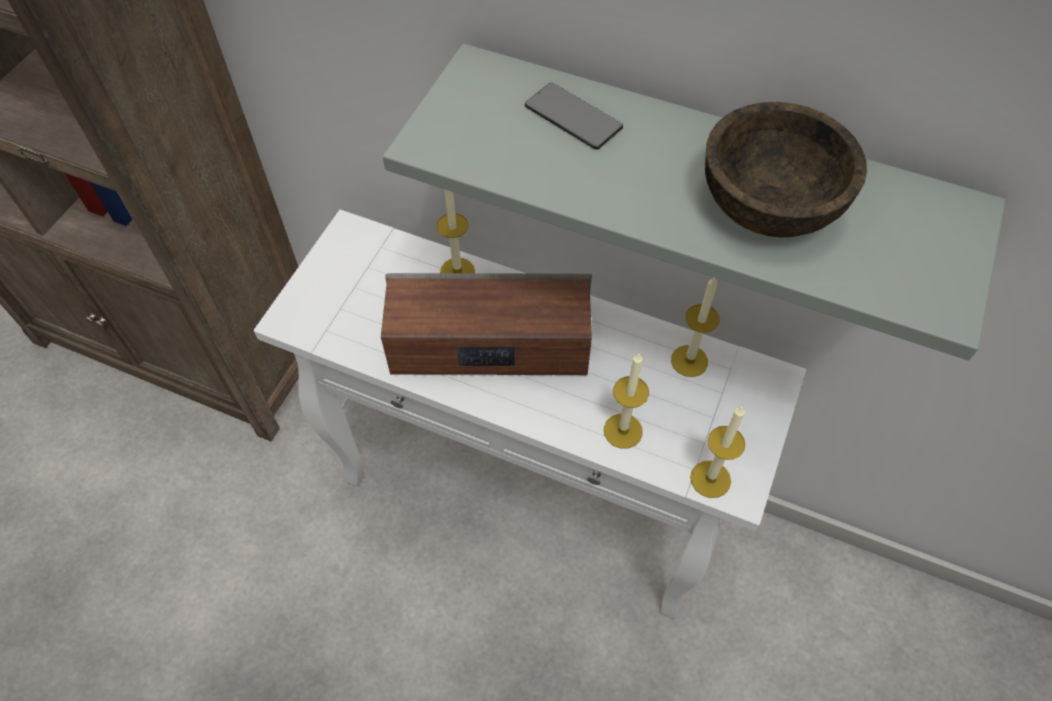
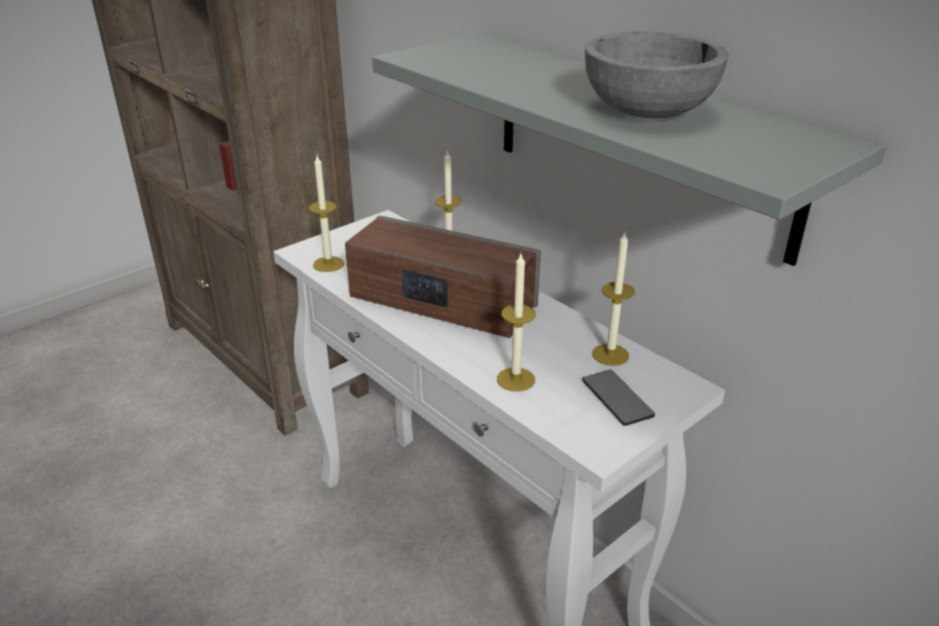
camera: 25 degrees right, 25 degrees down
phone [525,82,623,150] -> phone moved to [582,370,655,426]
candle [690,406,745,498] -> candle moved to [309,156,344,272]
brown bowl [705,102,867,237] -> grey bowl [585,32,729,118]

